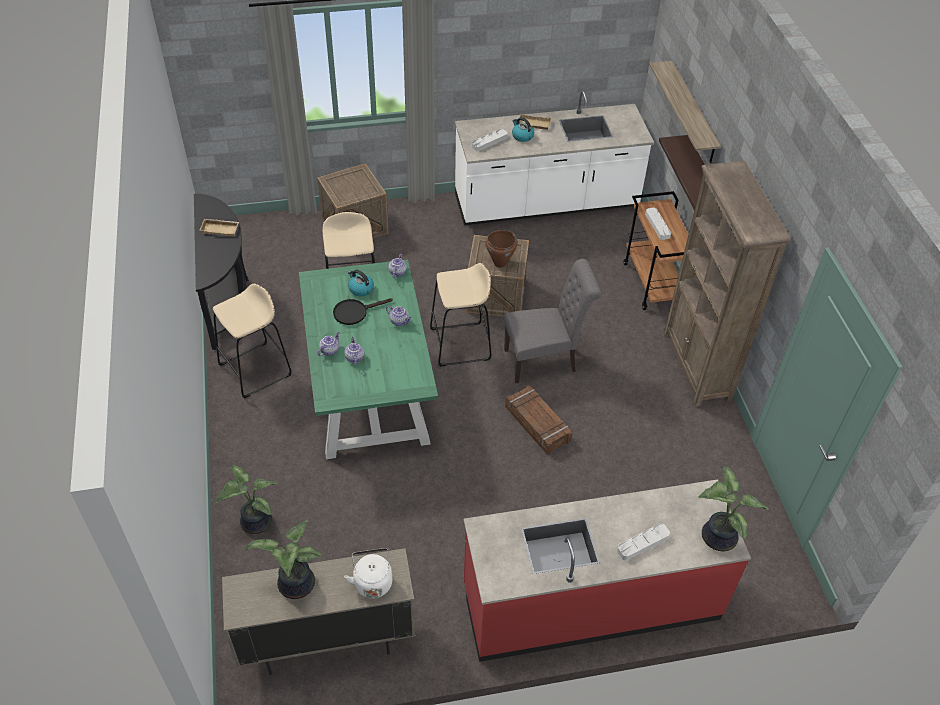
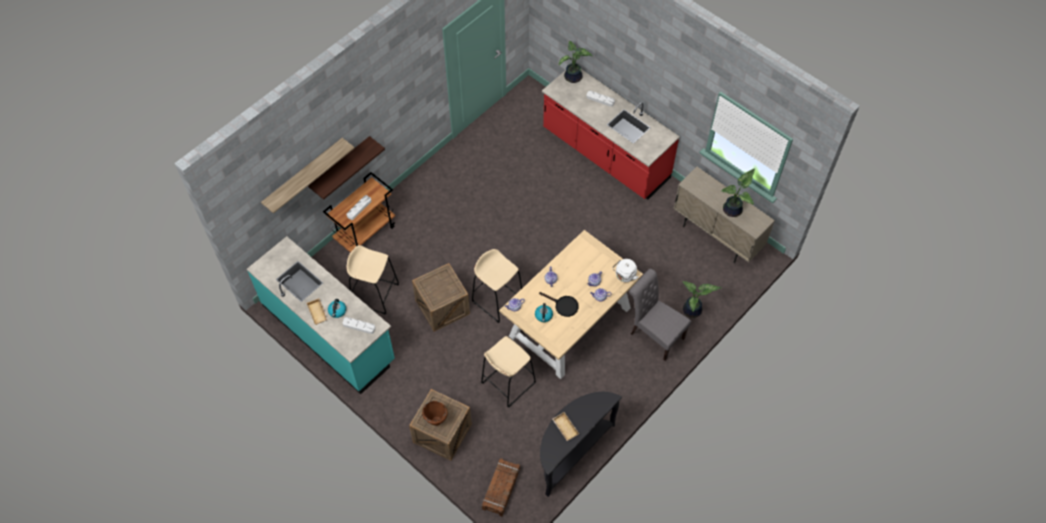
camera: 125 degrees left, 10 degrees up
beige stool [213,284,292,399] -> beige stool moved to [346,245,399,315]
green dining table [299,259,438,459] -> beige dining table [499,230,643,379]
white kettle [344,548,392,599] -> white kettle moved to [613,259,639,282]
white counter [455,91,654,225] -> turquoise counter [247,236,395,394]
brown cooking pot [486,230,518,268] -> brown cooking pot moved to [422,401,448,426]
grey chair [504,259,601,383] -> grey chair moved to [629,269,692,361]
crate [505,385,572,455] -> crate moved to [482,458,520,516]
brown bookcase [664,161,791,407] -> none

